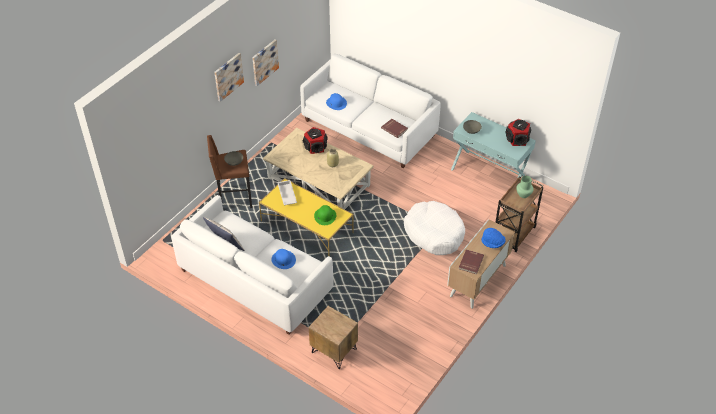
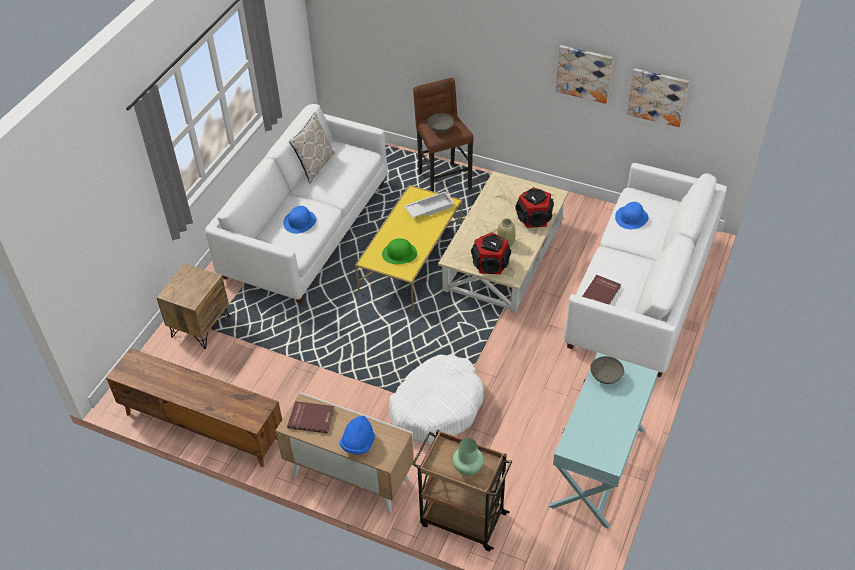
camera: 80 degrees right, 0 degrees up
picture [214,53,244,102] -> picture moved to [627,68,689,127]
speaker [505,119,531,146] -> speaker moved to [471,232,511,274]
none -> brown tv stand [106,348,282,467]

